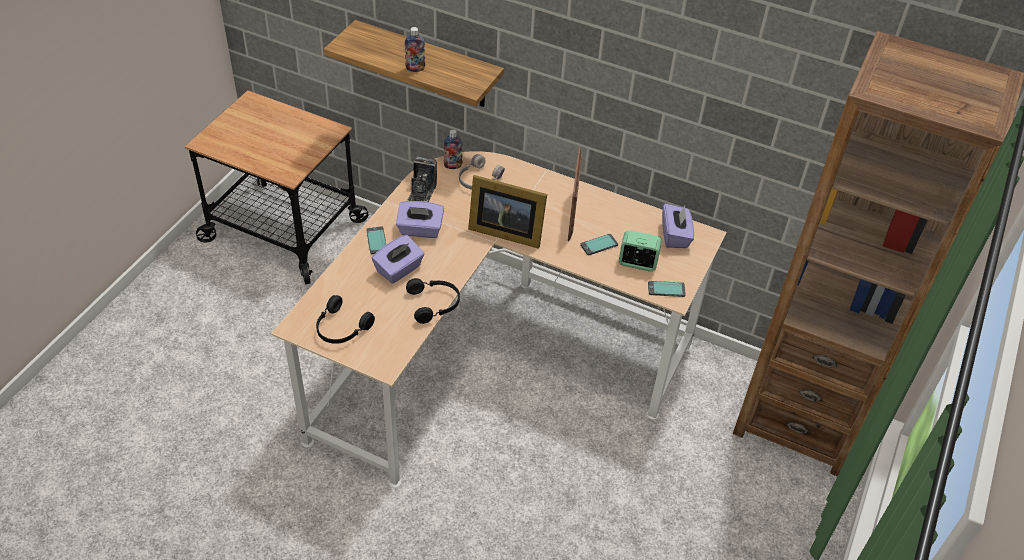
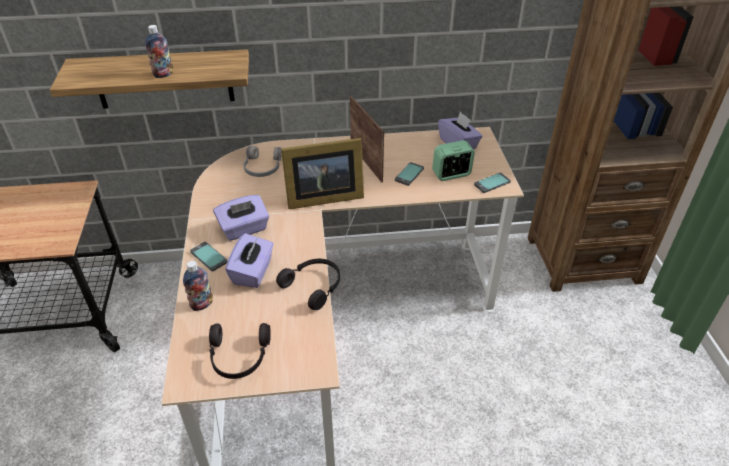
camera: 30 degrees left, 5 degrees down
camera [407,157,437,202] -> none
bottle [443,129,463,169] -> bottle moved to [183,261,213,311]

